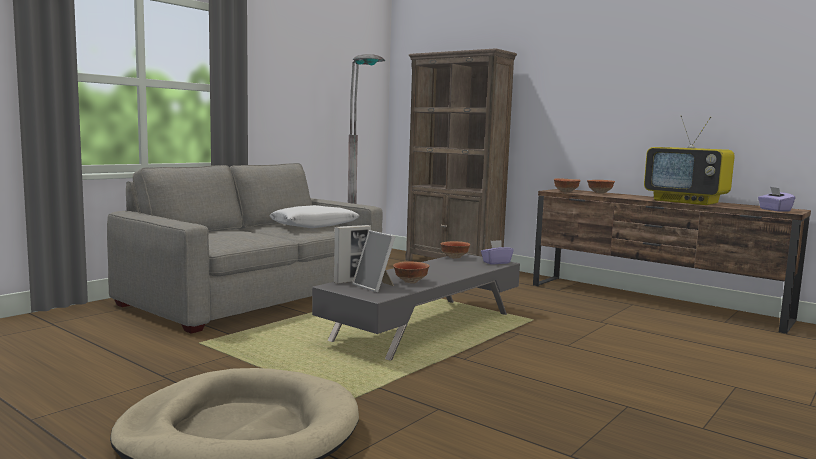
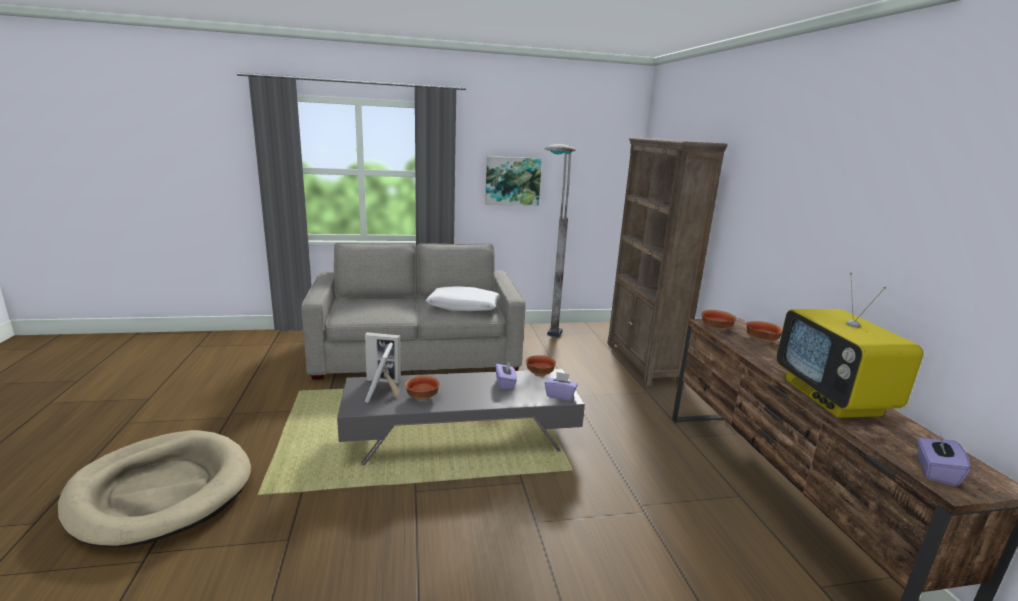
camera: 40 degrees right, 10 degrees up
none -> picture [485,156,542,206]
none -> purple tissue box [496,363,517,390]

